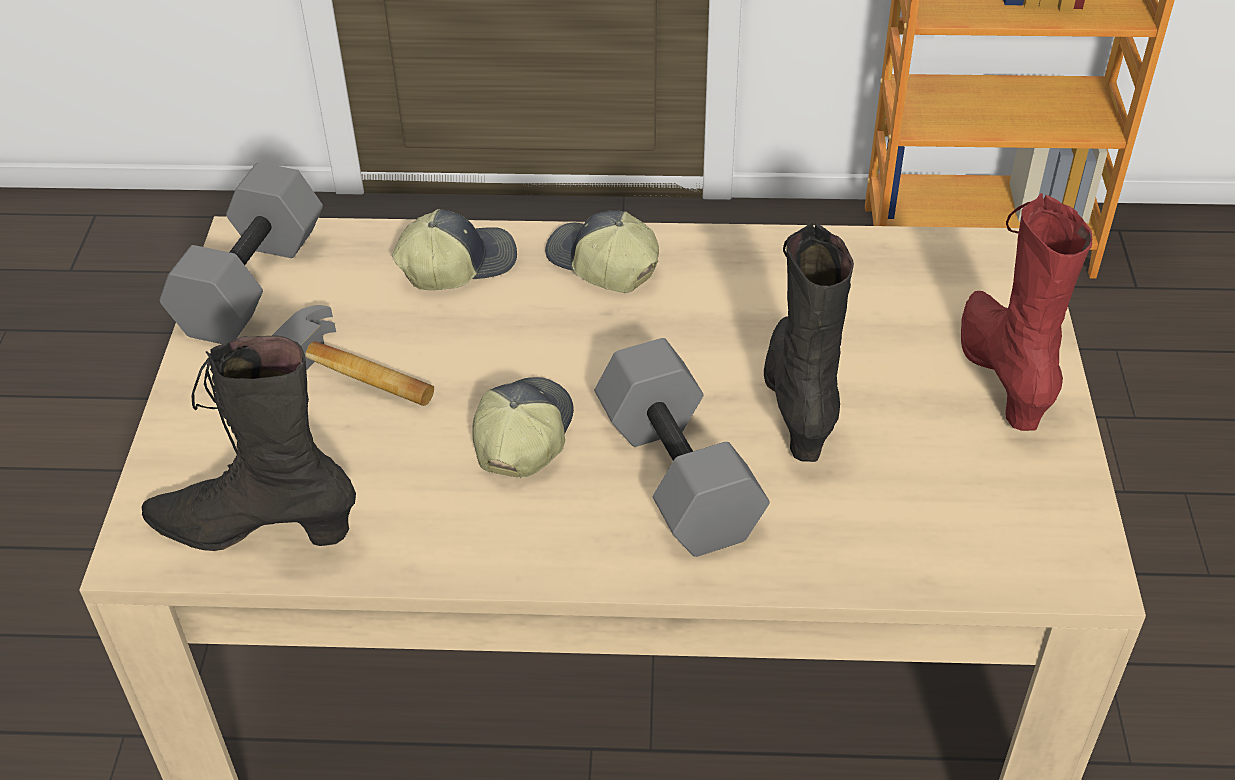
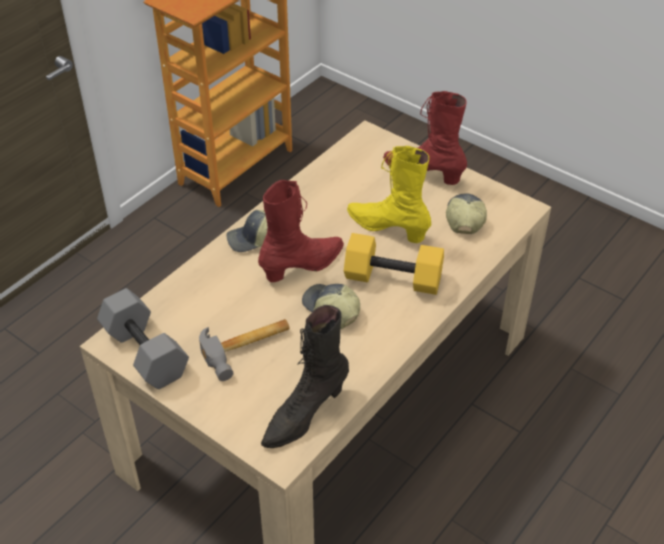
camera: 55 degrees left, 0 degrees up
cap [392,209,517,290] -> cap moved to [446,193,487,234]
grey dumbbell [595,338,770,557] -> yellow dumbbell [344,233,444,295]
black boot [764,221,854,462] -> yellow boot [347,146,431,243]
none -> red boot [258,180,344,282]

